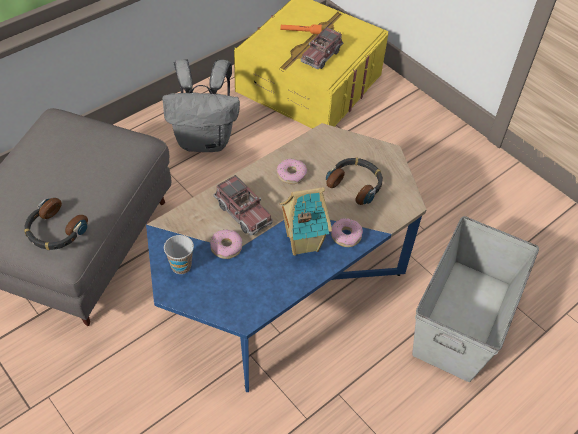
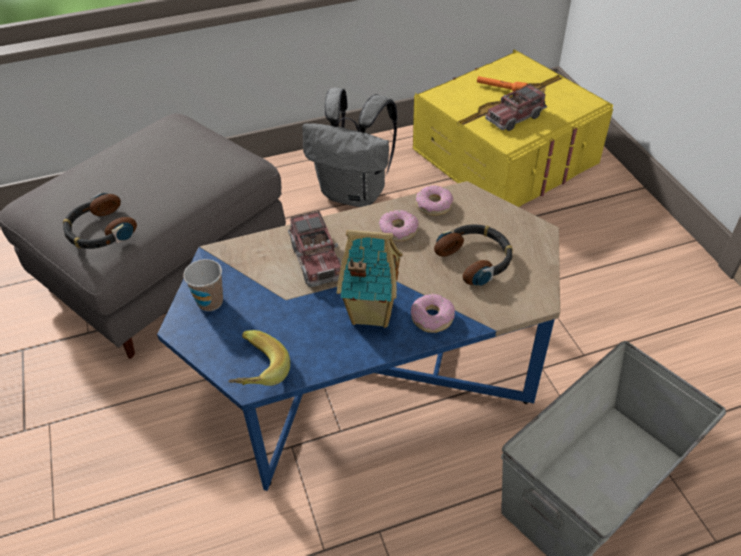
camera: 25 degrees right, 5 degrees down
donut [210,229,242,259] -> donut moved to [416,186,453,216]
none -> banana [229,330,290,386]

